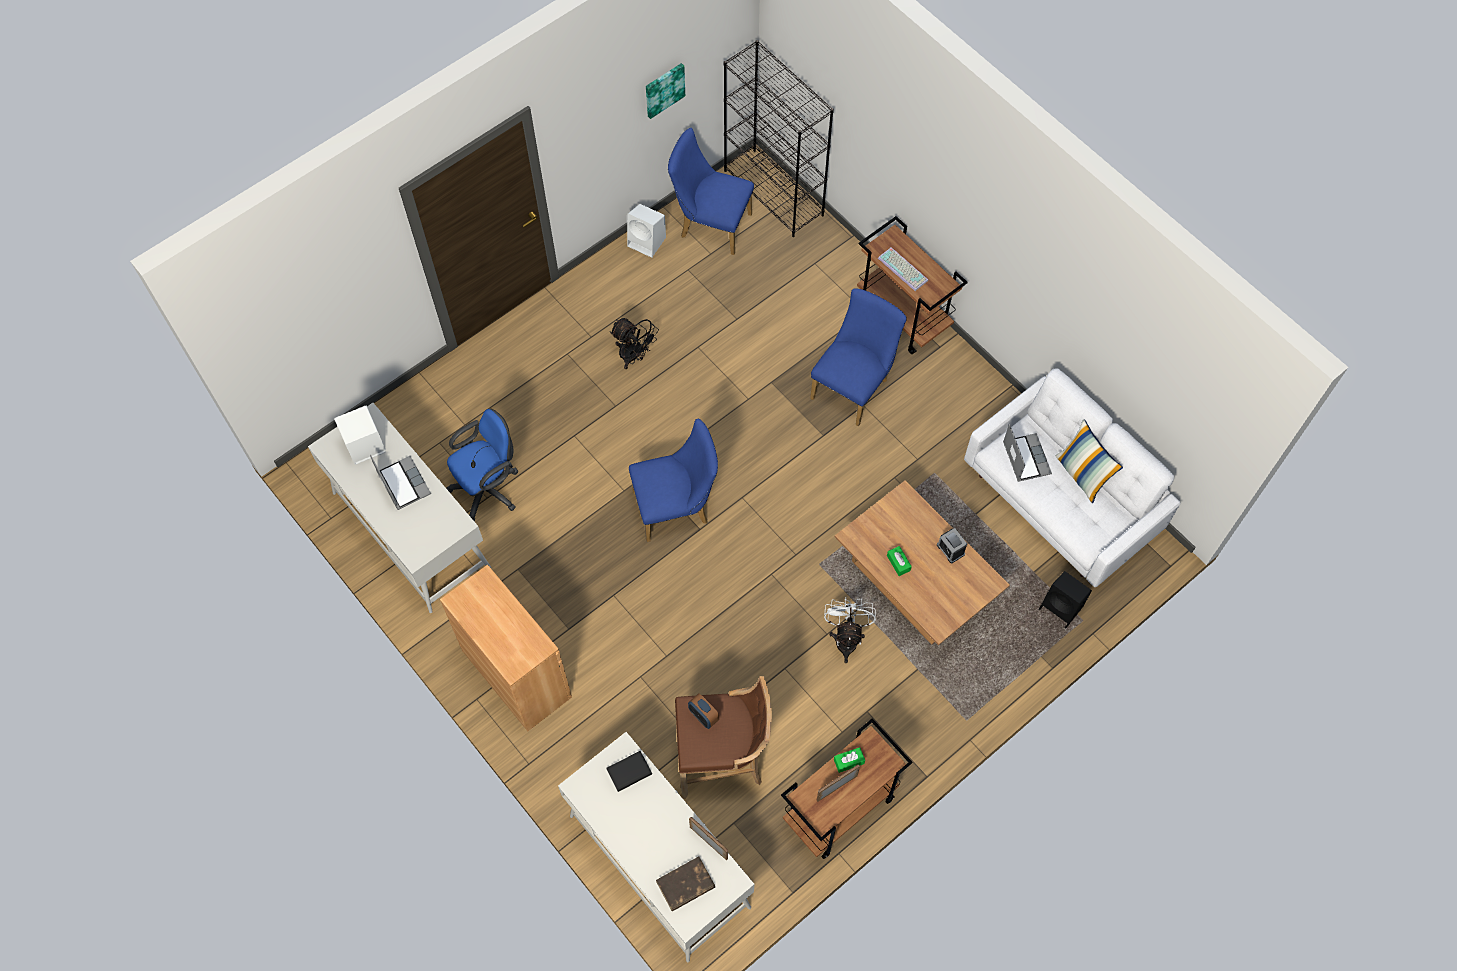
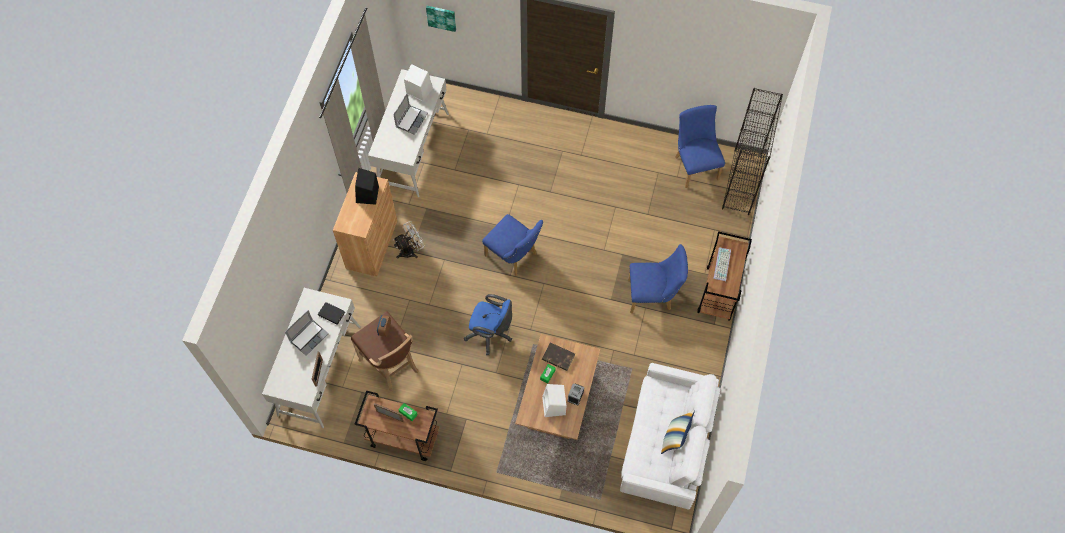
camera: 55 degrees right, 0 degrees up
blue office chair [446,408,519,522] -> blue office chair moved to [464,294,512,355]
black fan [610,318,659,369] -> none
white speaker [627,204,666,258] -> white speaker moved to [542,384,566,417]
picture [646,63,685,119] -> picture moved to [426,6,456,32]
brown book [656,856,715,912] -> brown book moved to [542,342,575,371]
white fan [824,597,876,663] -> white fan moved to [393,221,424,259]
laptop [1003,424,1052,482] -> laptop moved to [285,310,329,356]
black speaker [1039,571,1092,629] -> black speaker moved to [355,168,379,205]

